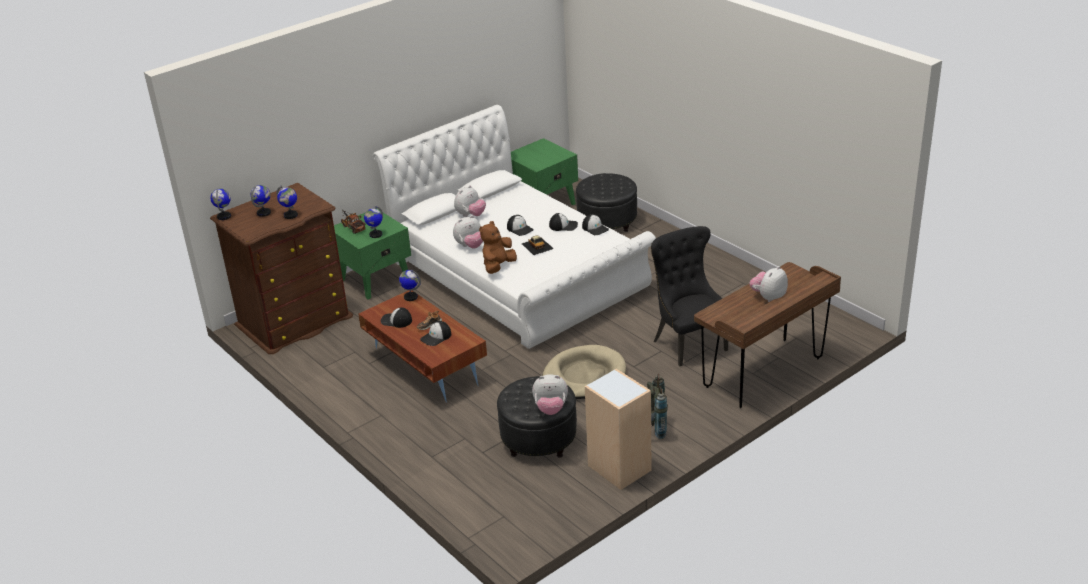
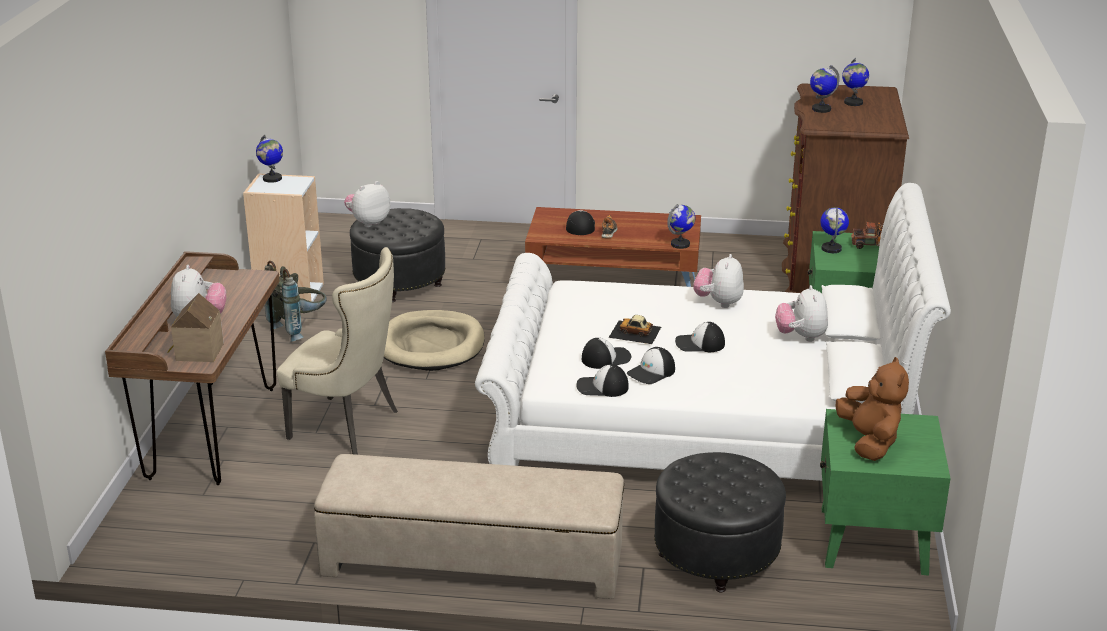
camera: 135 degrees right, 5 degrees down
globe [210,189,231,220] -> globe moved to [256,135,283,183]
cap [381,308,412,328] -> cap moved to [582,338,632,369]
brown plush toy [479,221,517,274] -> brown plush toy moved to [835,357,909,461]
black chair [651,226,728,366] -> beige chair [277,247,398,455]
none -> toy house [167,293,224,362]
none -> beige bench [314,454,624,599]

